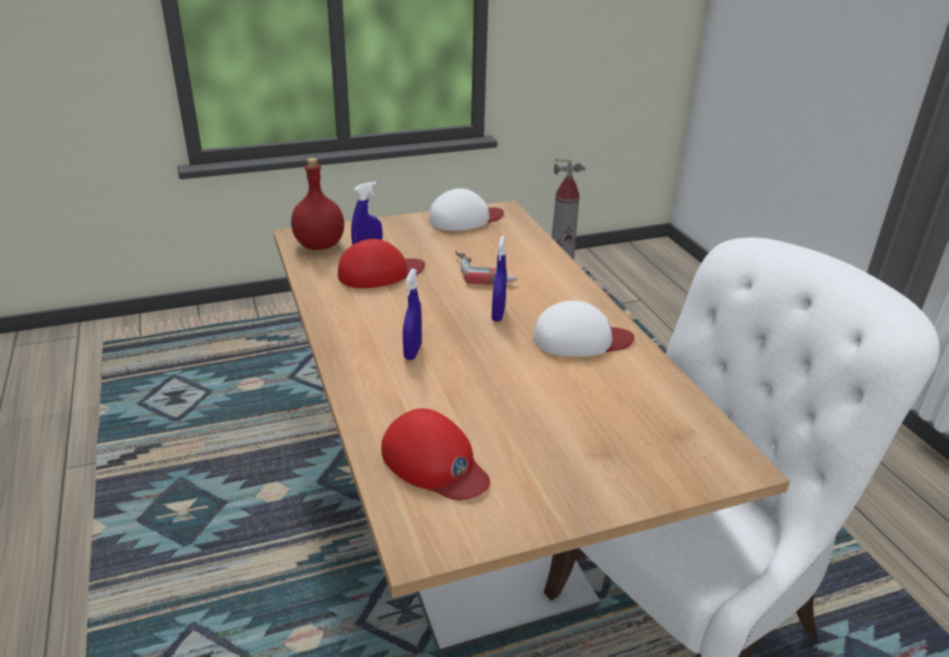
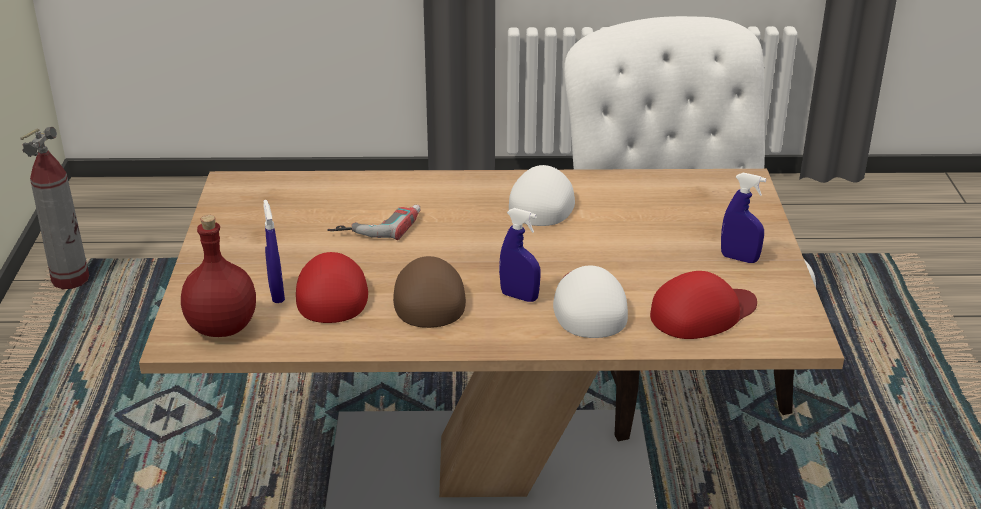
camera: 70 degrees left, 0 degrees up
white cap [429,188,504,231] -> white cap moved to [553,266,628,338]
blue spray bottle [492,236,507,322] -> blue spray bottle moved to [721,173,766,263]
none -> brown cap [393,256,466,328]

